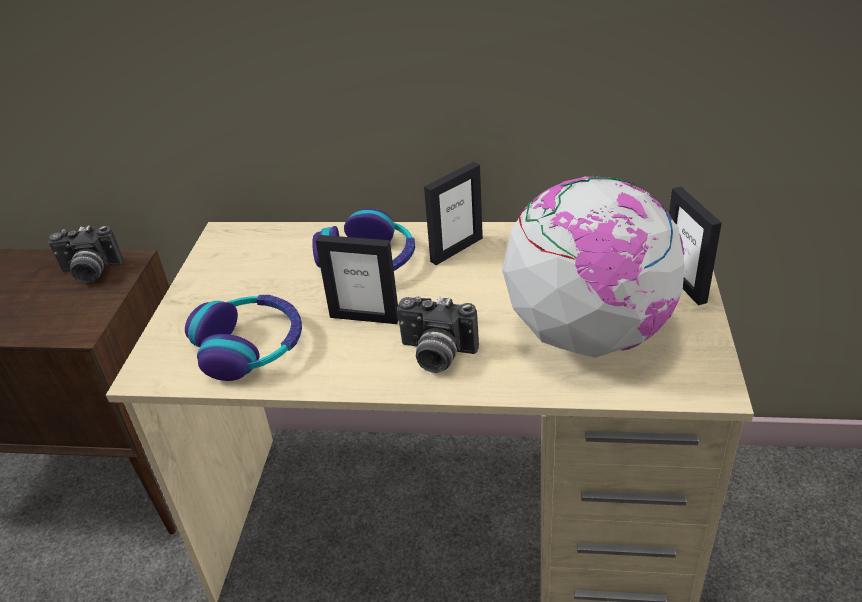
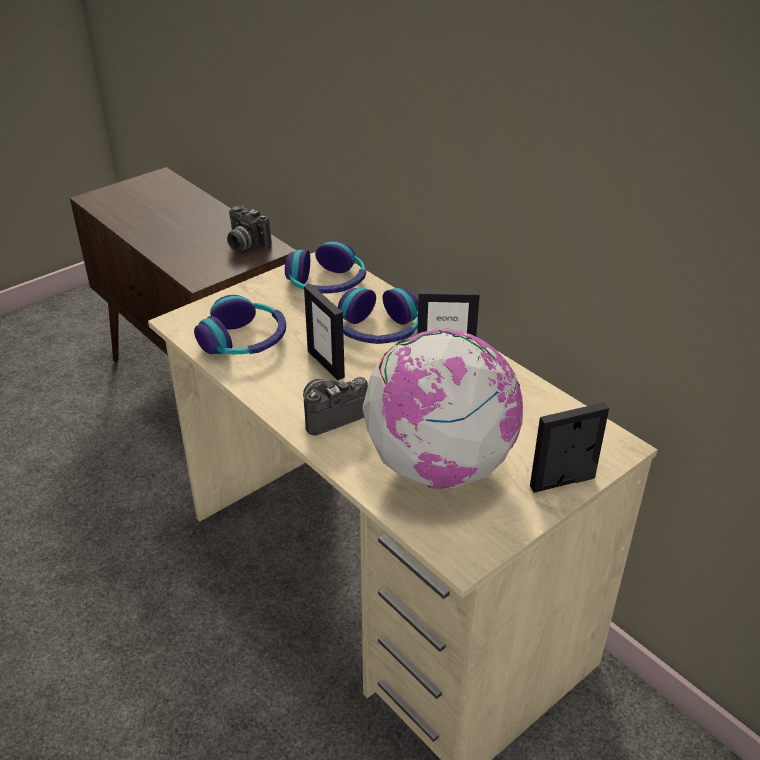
camera: 40 degrees right, 0 degrees up
camera [397,296,479,373] -> camera turned 90 degrees clockwise [303,377,368,435]
picture frame [669,187,722,305] -> picture frame turned 45 degrees clockwise [530,402,609,493]
none -> headphones [285,241,366,294]

